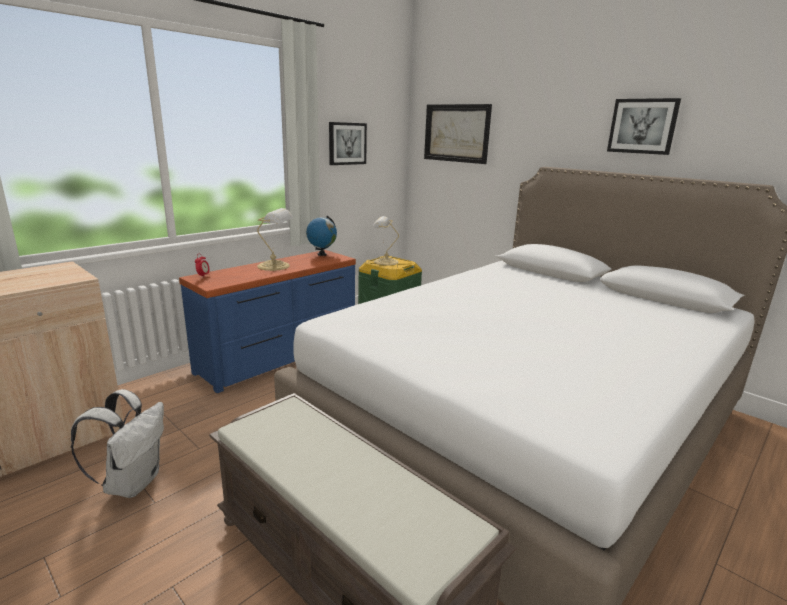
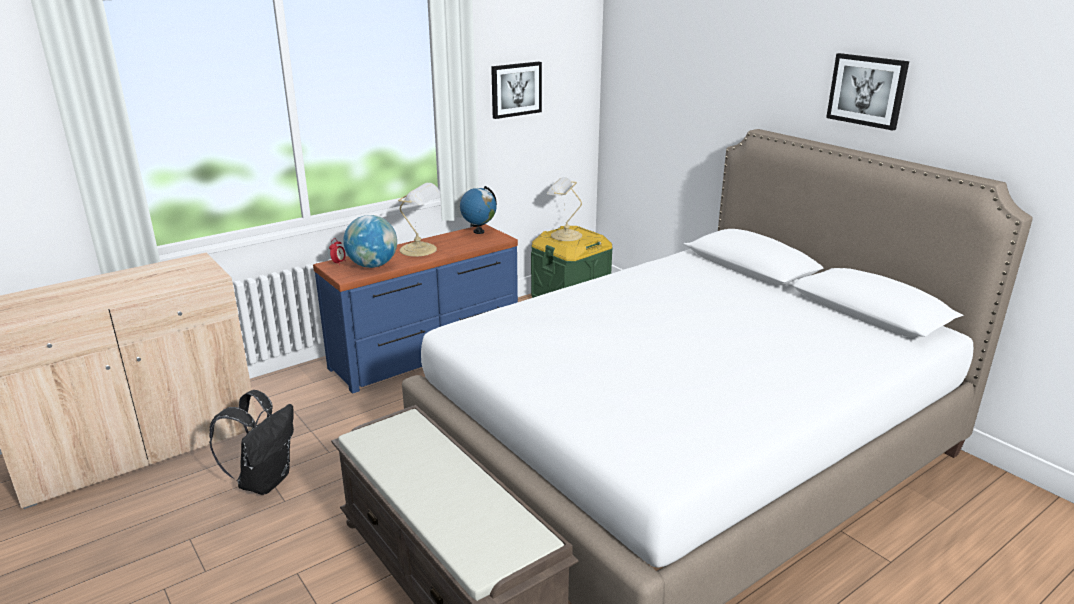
camera: 10 degrees right, 5 degrees up
white backpack [71,389,164,498] -> black backpack [209,390,294,495]
picture [424,104,492,164] -> none
none -> globe [343,215,397,268]

